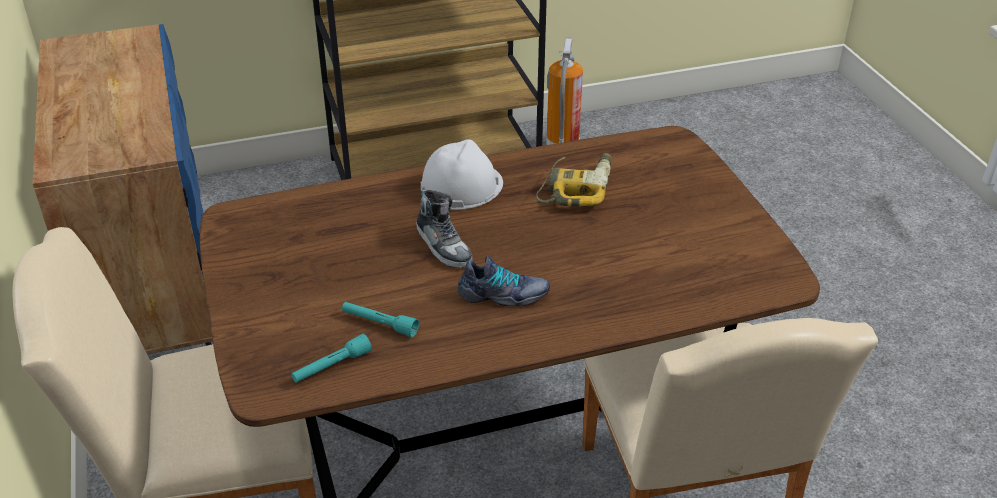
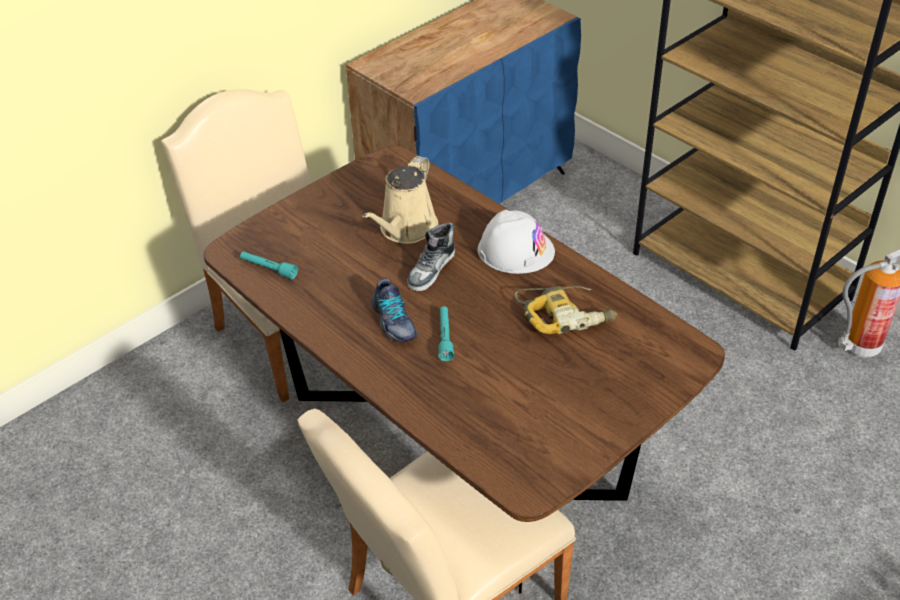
camera: 65 degrees right, 5 degrees up
turquoise flashlight [342,302,419,337] -> turquoise flashlight moved to [438,306,454,361]
none -> beige watering can [363,156,438,244]

